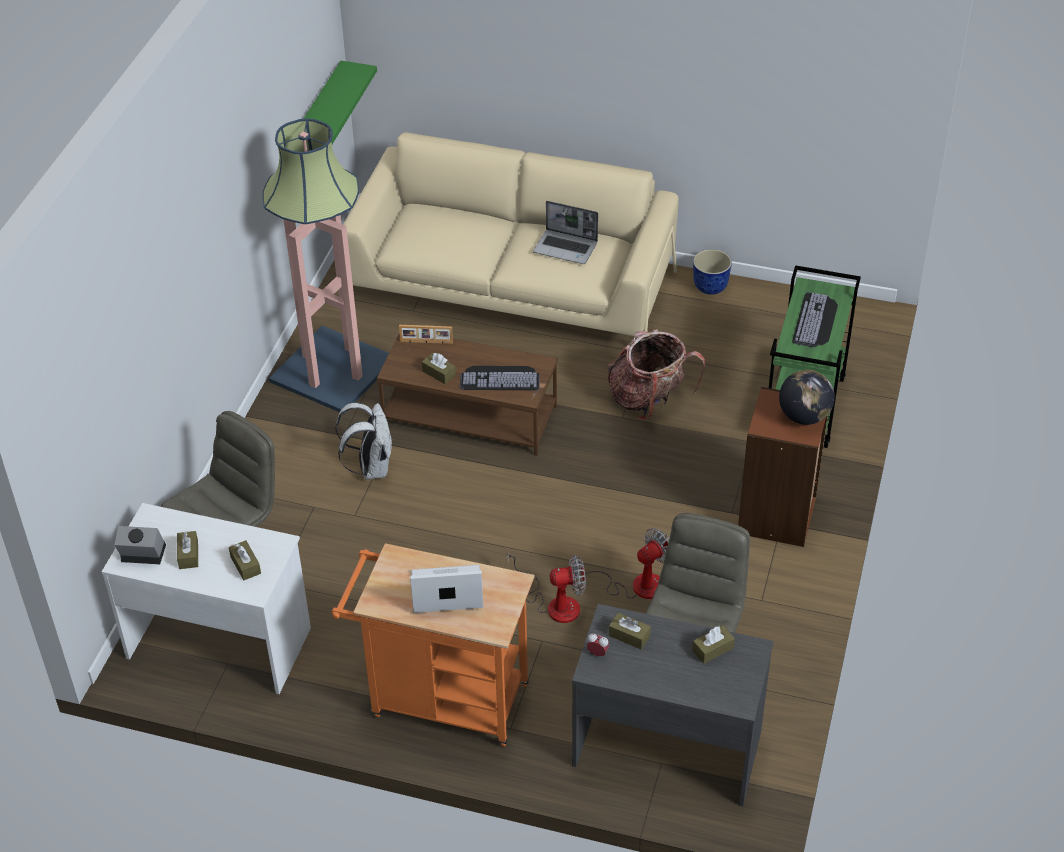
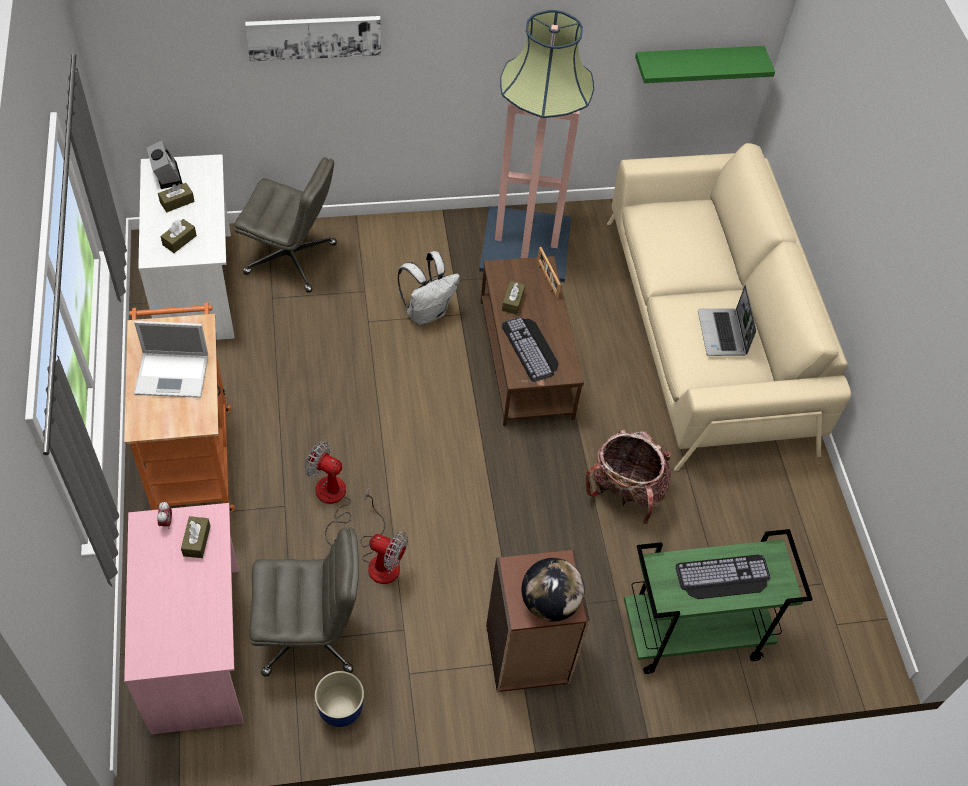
camera: 60 degrees right, 10 degrees up
laptop [410,565,483,613] -> laptop turned 120 degrees clockwise [134,321,208,398]
fan [507,548,586,623] -> fan turned 150 degrees clockwise [305,441,351,546]
grey desk [572,604,774,806] -> pink desk [124,503,244,734]
brown tissue box [692,625,735,664] -> none
planter [693,249,732,295] -> planter moved to [314,671,364,727]
none -> picture [245,16,381,62]

